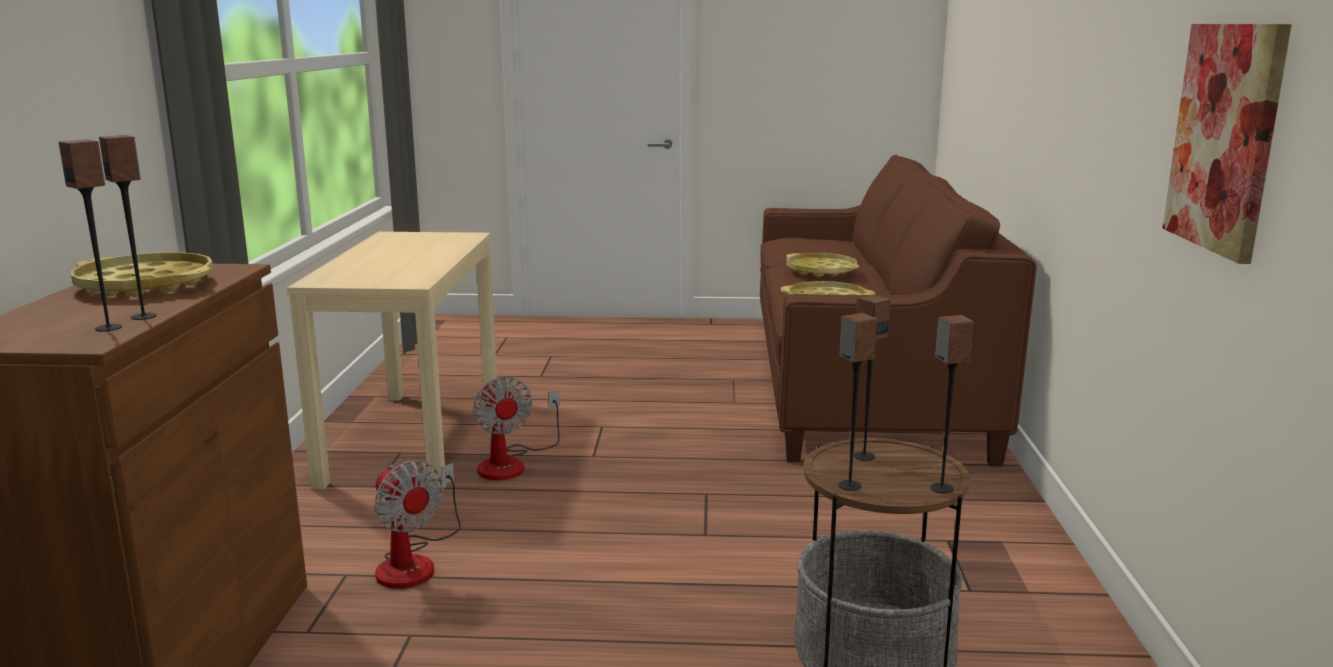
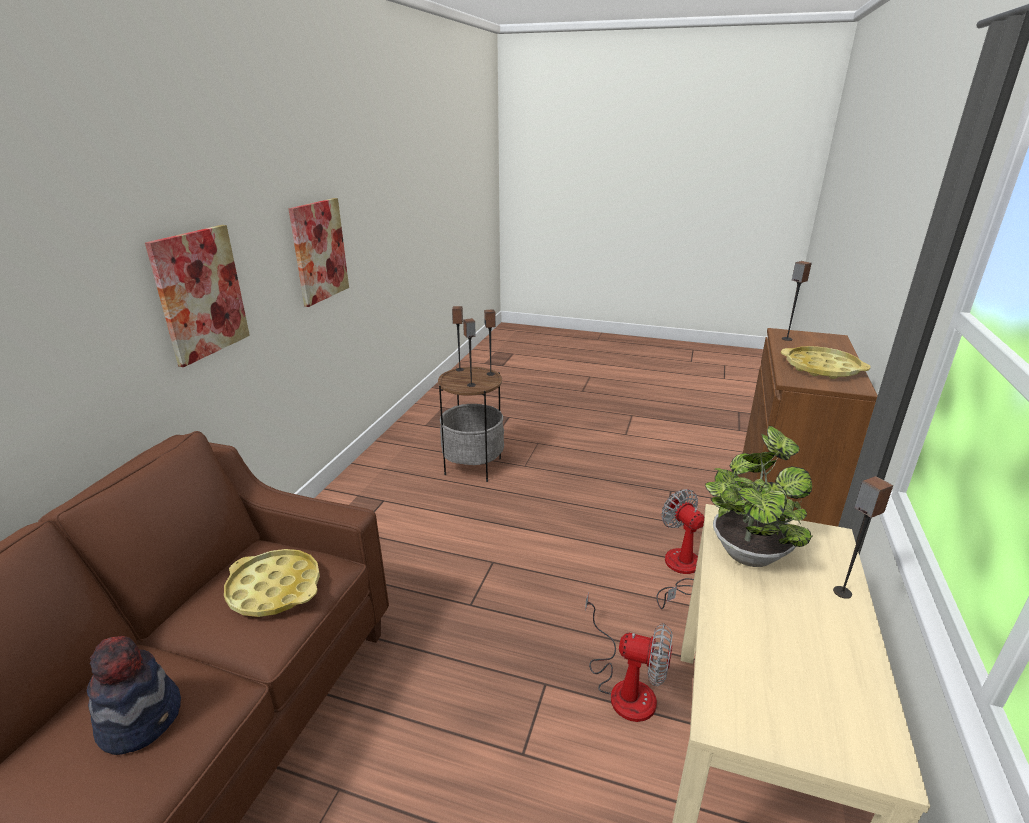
camera: 165 degrees left, 10 degrees up
speaker [99,135,157,320] -> speaker moved to [833,476,893,599]
fan [473,377,560,480] -> fan turned 120 degrees clockwise [585,592,673,722]
yellow tray [786,253,859,277] -> hat [87,636,181,755]
none -> picture [145,225,250,367]
none -> potted plant [705,426,813,567]

